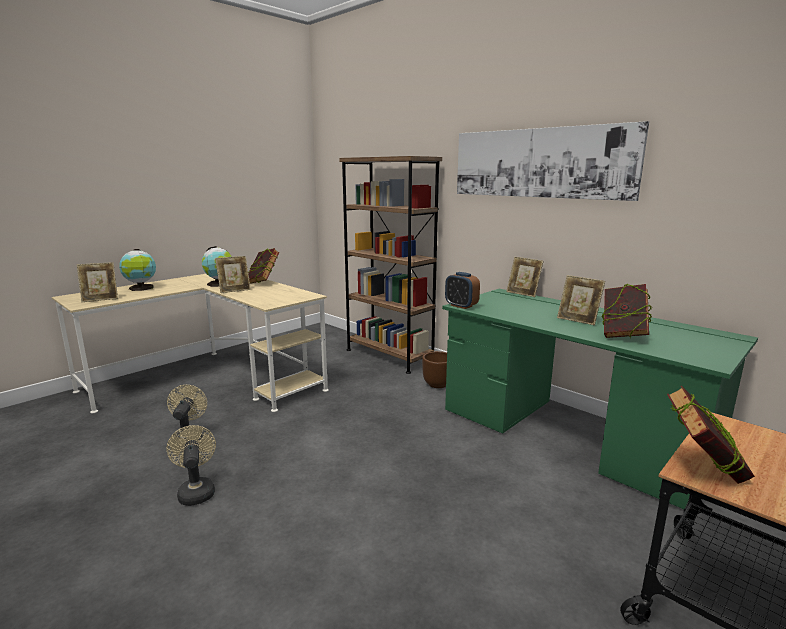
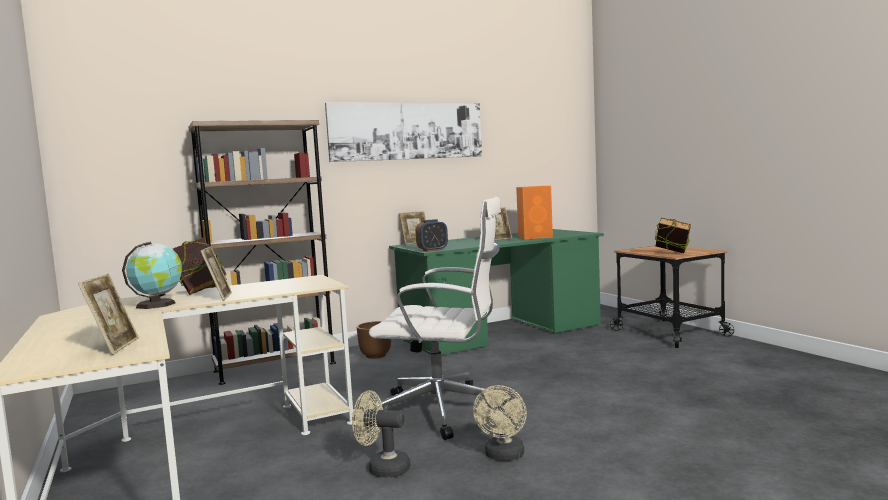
camera: 70 degrees left, 10 degrees down
globe [119,249,156,291] -> none
beige fan [166,425,216,506] -> beige fan turned 75 degrees counterclockwise [473,385,527,461]
book [602,284,652,338] -> orange speaker [516,186,553,239]
none -> white office chair [369,196,501,440]

